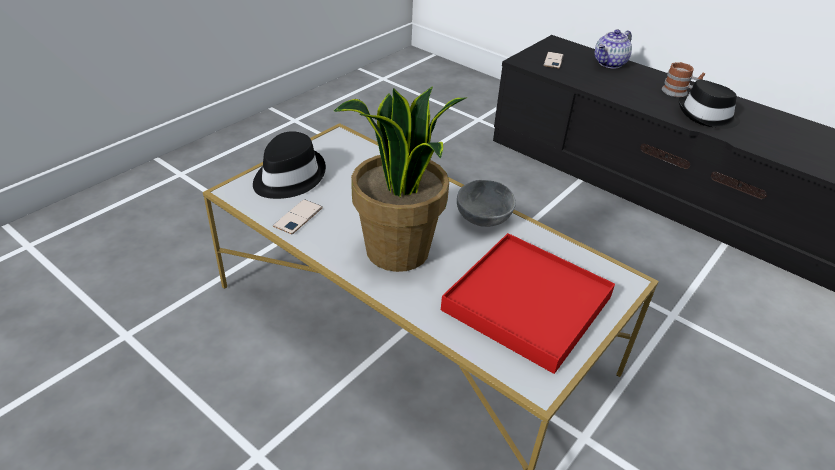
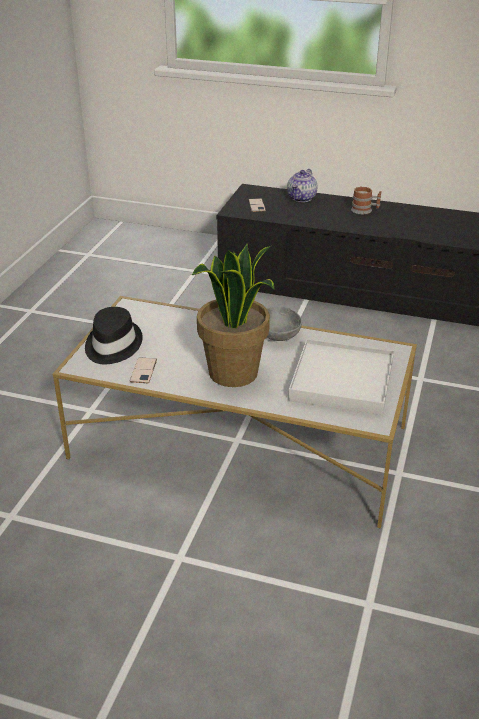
camera: 20 degrees left, 5 degrees down
red tray [441,233,615,374] -> white tray [289,339,394,415]
black hat [679,80,740,129] -> none

